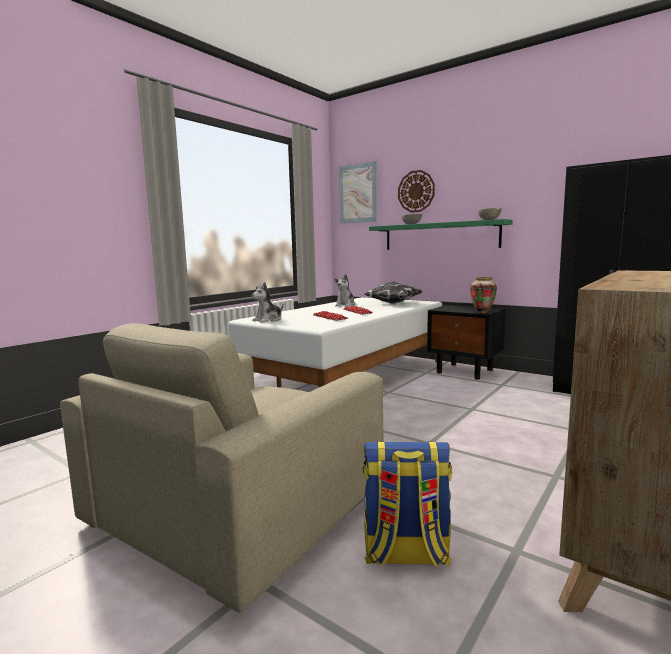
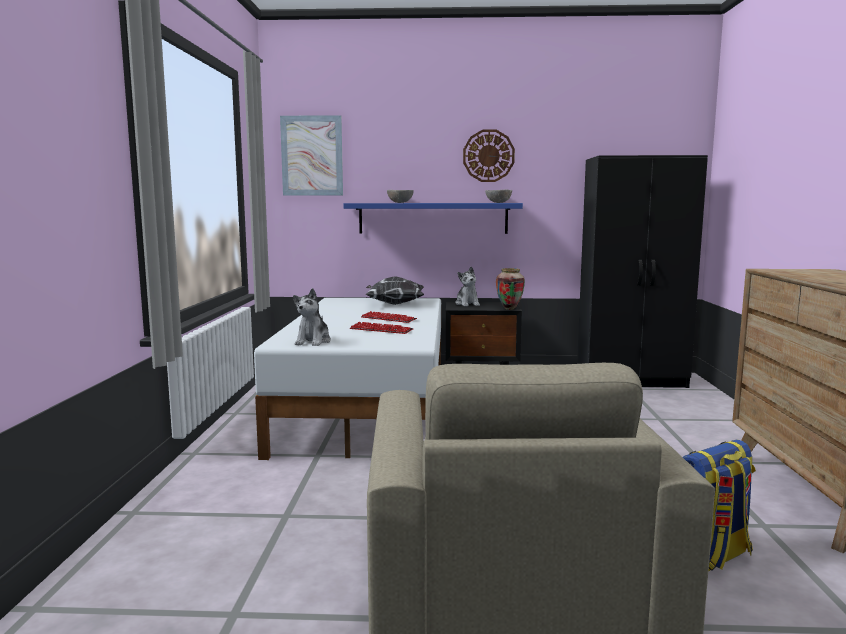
camera: 35 degrees left, 0 degrees up
plush toy [334,274,355,307] -> plush toy moved to [455,267,480,306]
green shelf [369,219,513,250] -> blue shelf [343,203,523,234]
wall clock [398,170,435,213] -> wall clock moved to [463,129,515,182]

